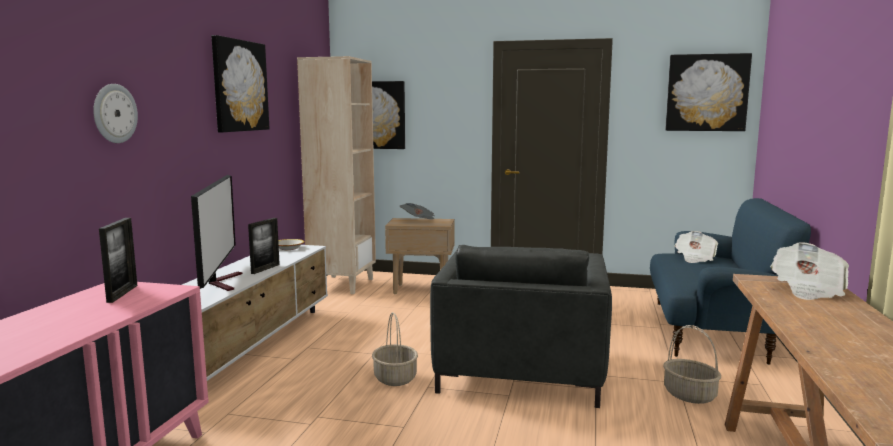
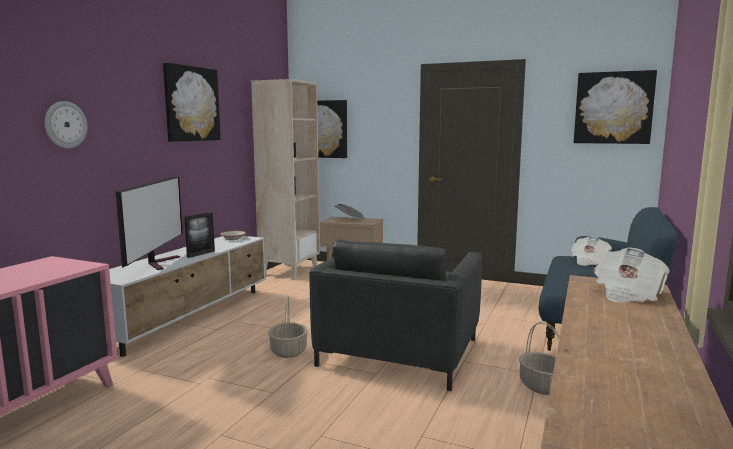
camera: 10 degrees right, 0 degrees up
picture frame [99,218,138,303] -> none

